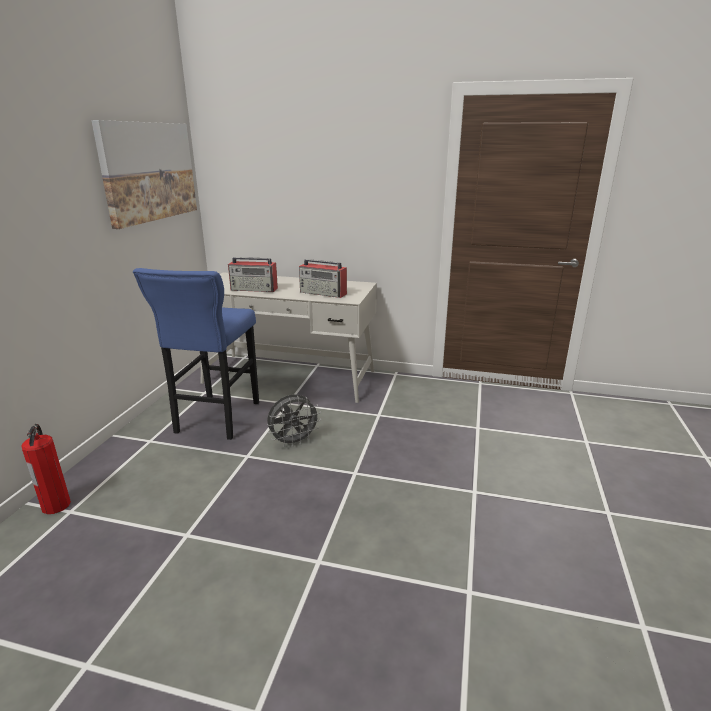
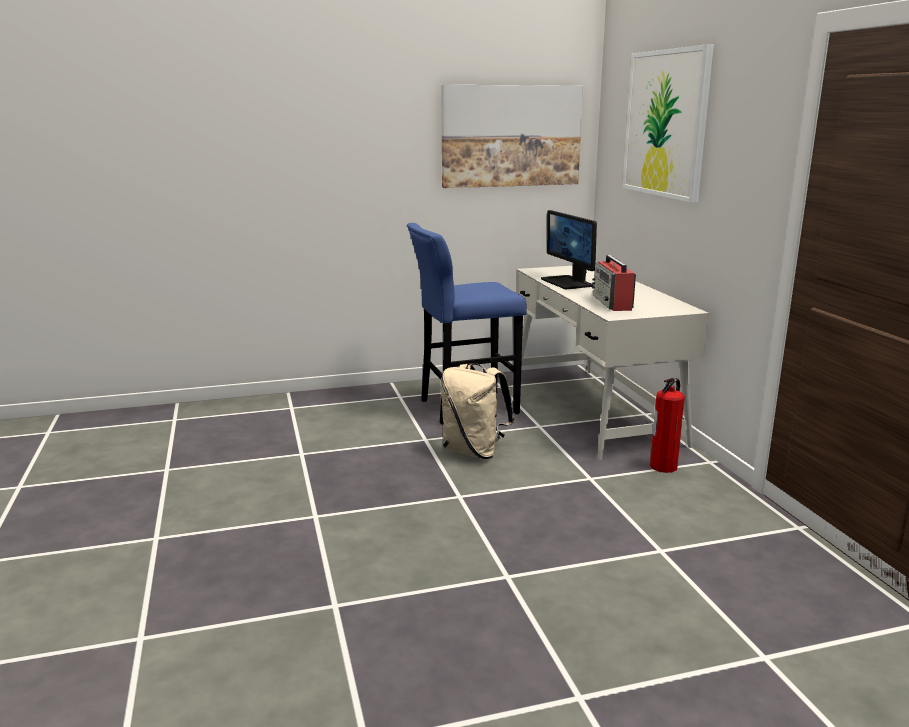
camera: 60 degrees right, 5 degrees down
fire extinguisher [21,424,71,514] -> fire extinguisher moved to [650,378,685,473]
radio [228,257,278,292] -> monitor [541,210,597,289]
grey fan [267,394,321,447] -> beige backpack [441,363,515,459]
none -> picture [622,44,714,203]

